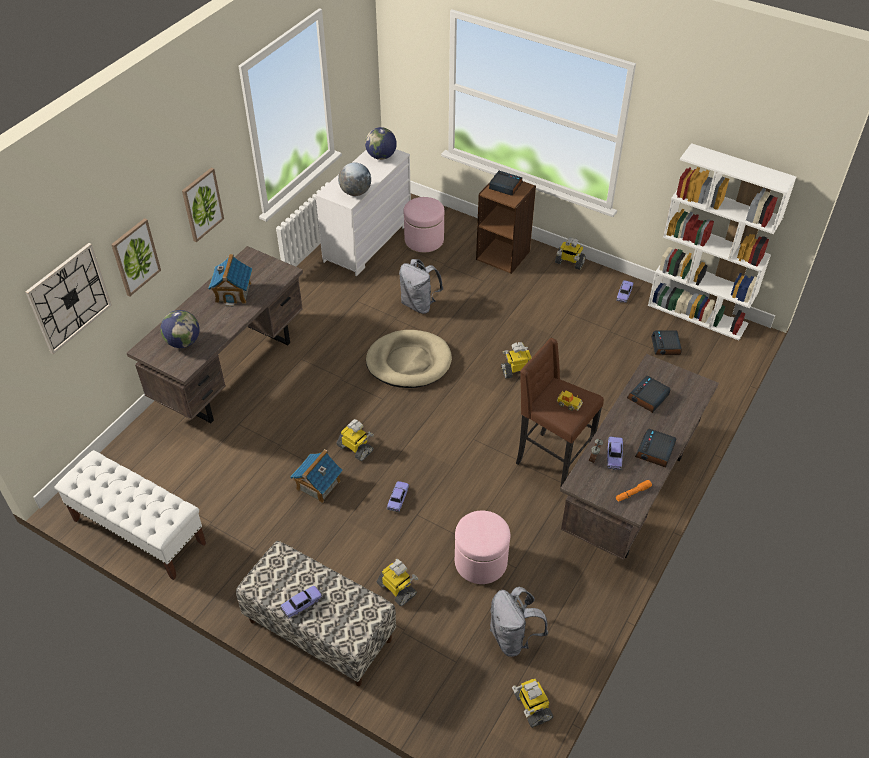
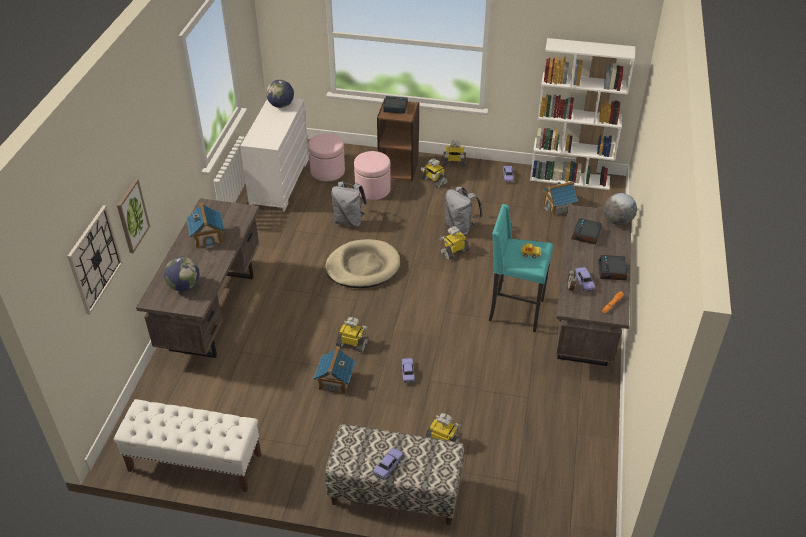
camera: 20 degrees left, 5 degrees down
picture [182,167,224,242] -> none
globe [338,163,371,196] -> globe moved to [604,193,637,225]
pink ottoman [455,511,510,584] -> pink ottoman moved to [354,151,391,200]
grey backpack [490,587,548,657] -> grey backpack moved to [445,186,483,236]
toy robot [512,679,554,728] -> toy robot moved to [421,158,448,189]
brown stool [516,338,604,488] -> turquoise stool [489,204,553,332]
alarm clock [651,330,682,355] -> toy house [543,181,578,216]

